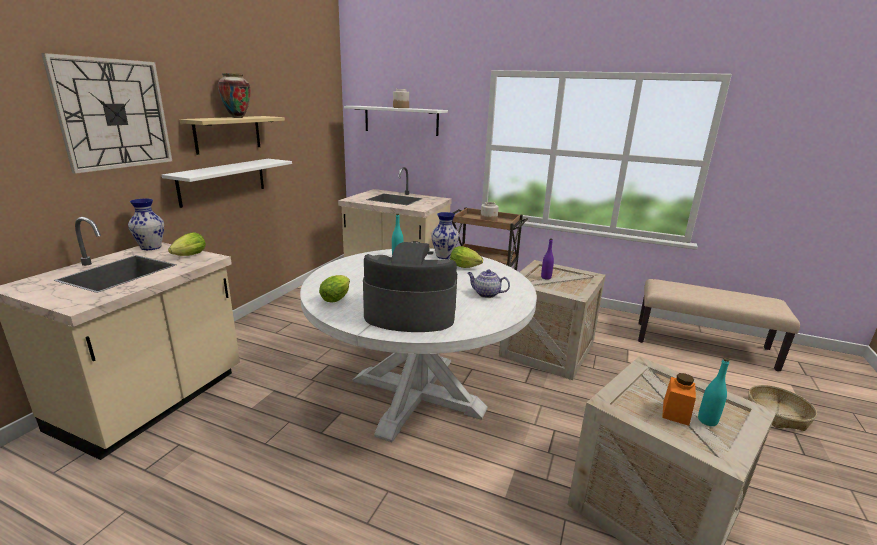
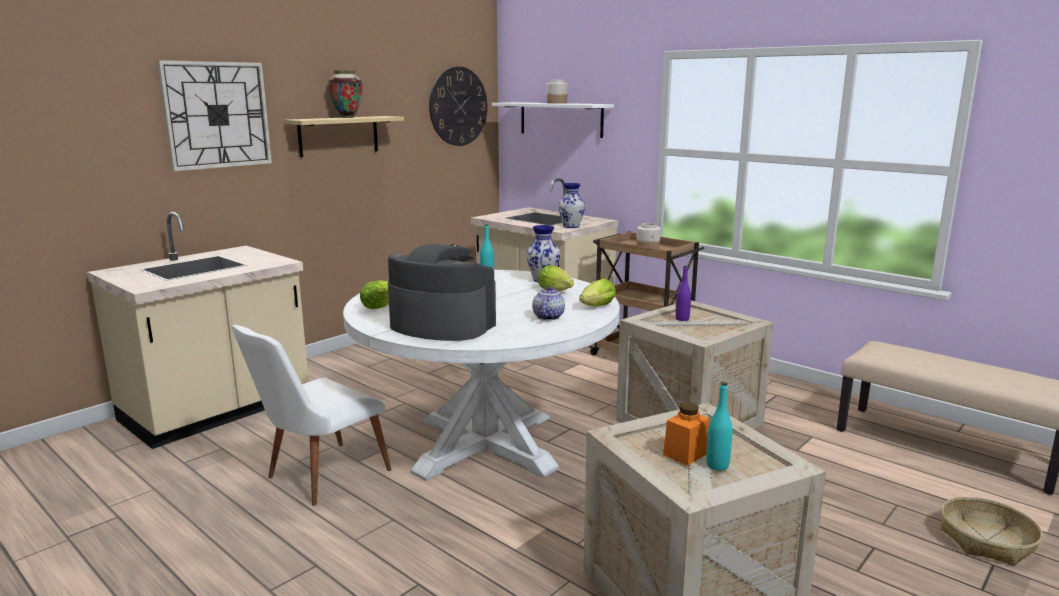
camera: 20 degrees right, 5 degrees down
vase [128,199,164,250] -> vase moved to [558,183,585,228]
white shelf [162,159,292,208] -> none
lettuce [168,232,206,256] -> lettuce moved to [579,278,616,307]
teapot [467,269,510,298] -> teapot turned 60 degrees clockwise [532,286,565,320]
none -> white chair [231,325,392,506]
none -> wall clock [429,66,488,146]

